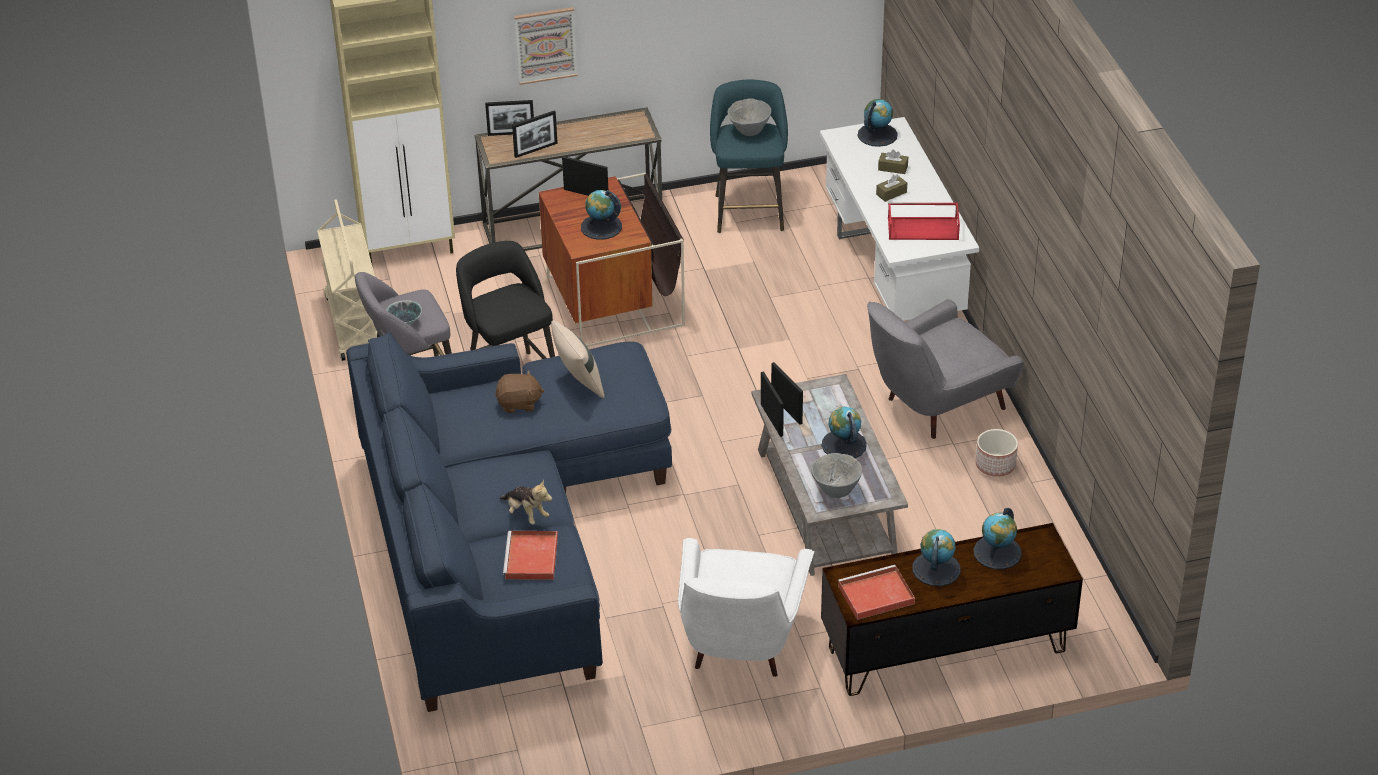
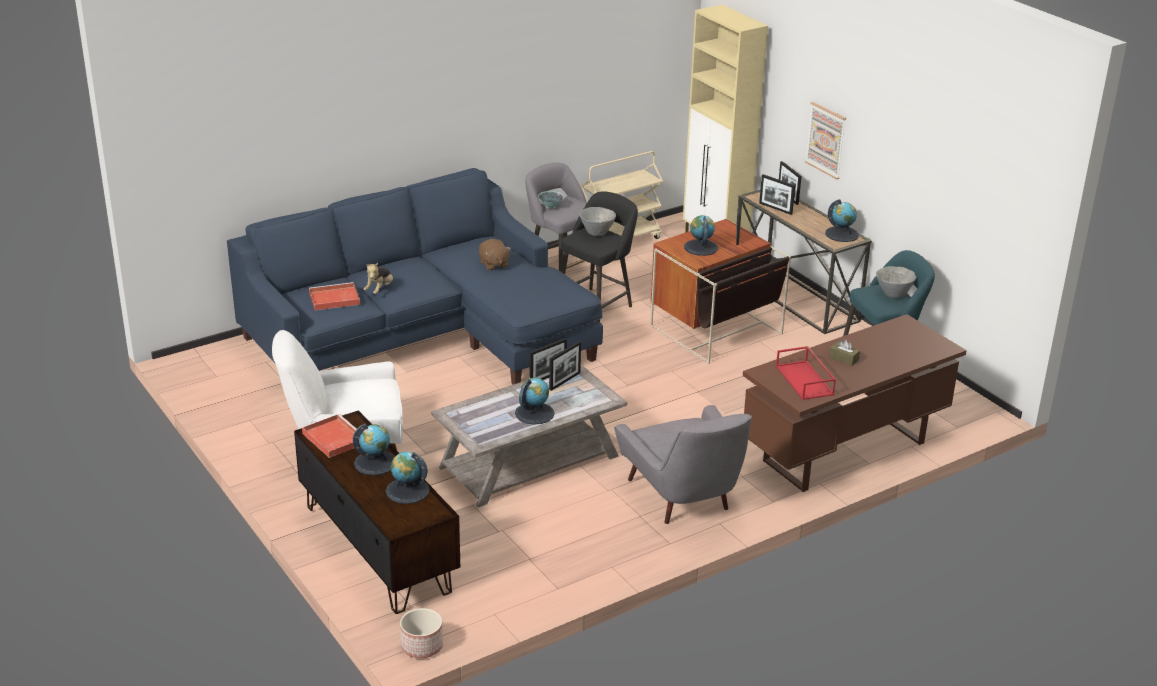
camera: 70 degrees right, 10 degrees down
beige pillow [551,320,604,398] -> none
grey bowl [811,453,862,498] -> grey bowl moved to [579,207,616,236]
white desk [820,117,979,321] -> brown desk [743,314,967,492]
globe [858,99,898,147] -> globe moved to [825,199,859,242]
grey armchair [867,299,1024,439] -> grey armchair turned 150 degrees counterclockwise [614,405,752,524]
brown tissue box [878,150,908,174] -> none
planter [976,429,1018,477] -> planter moved to [400,608,443,658]

